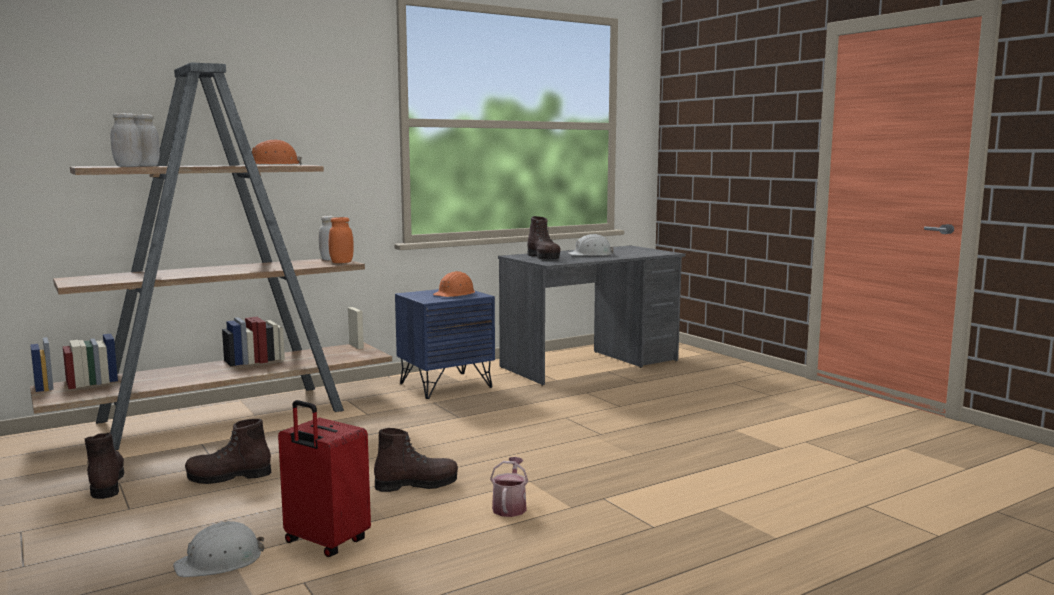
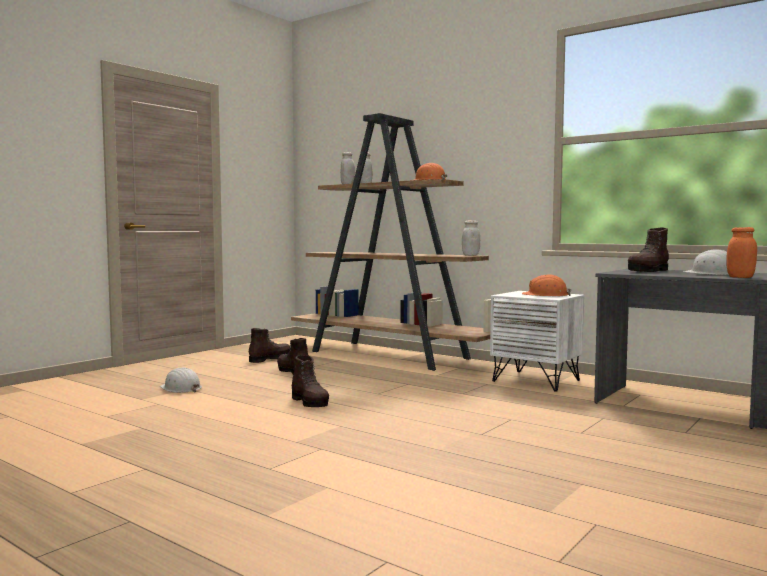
camera: 70 degrees right, 5 degrees down
red suitcase [278,400,371,557] -> none
orange jar [328,217,354,263] -> orange jar moved to [726,227,757,278]
blue nightstand [395,289,495,399] -> white nightstand [490,291,584,391]
watering can [490,457,528,517] -> none

